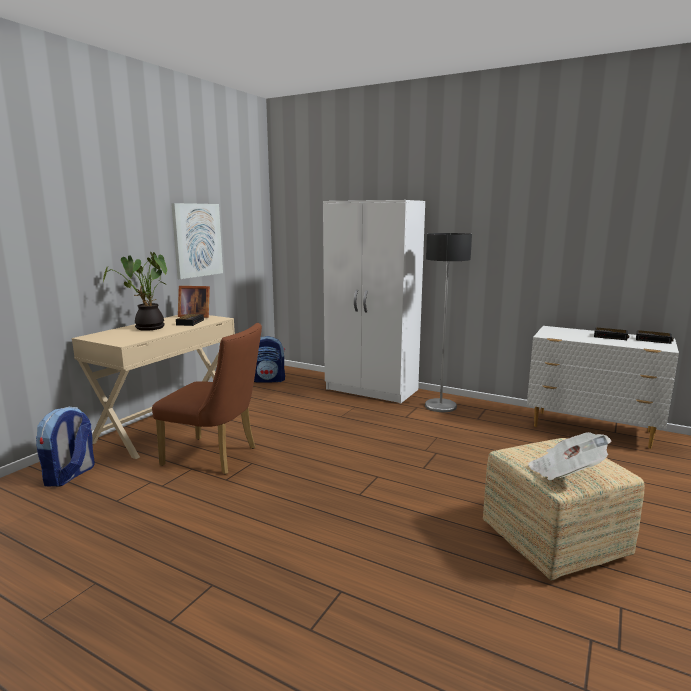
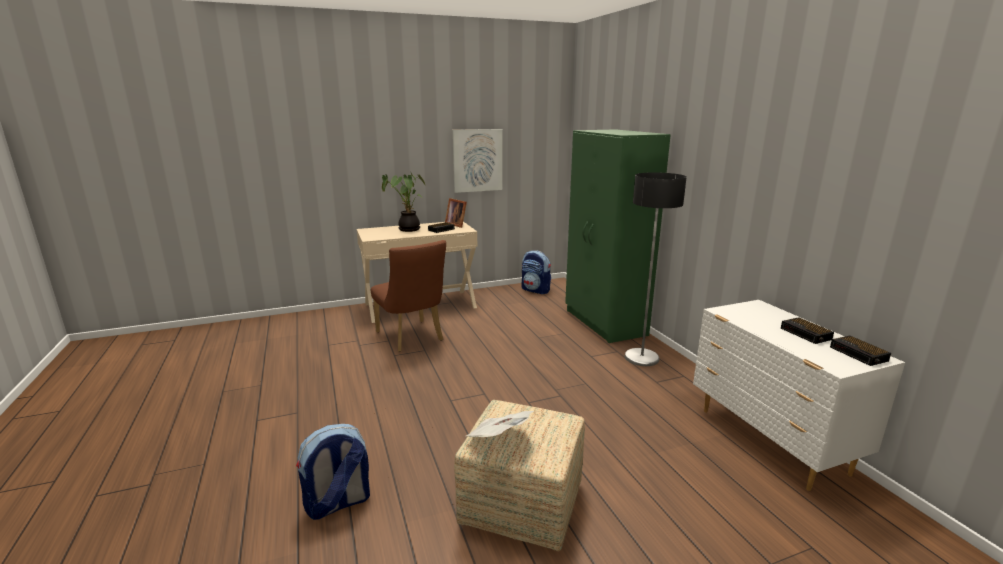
camera: 40 degrees right, 5 degrees up
backpack [36,407,95,487] -> backpack moved to [296,424,370,520]
white wardrobe [323,200,425,403] -> green wardrobe [565,129,671,343]

